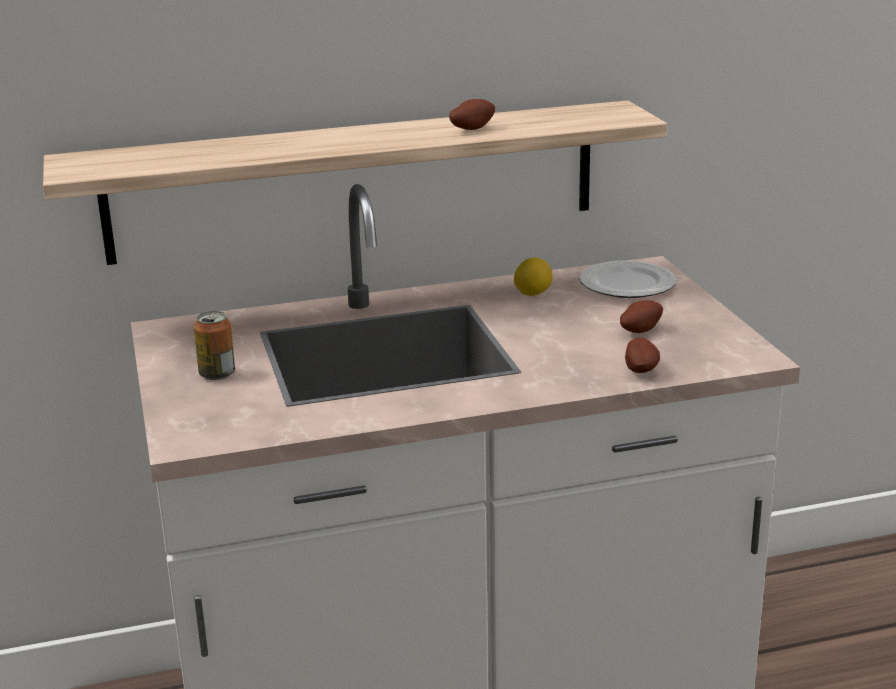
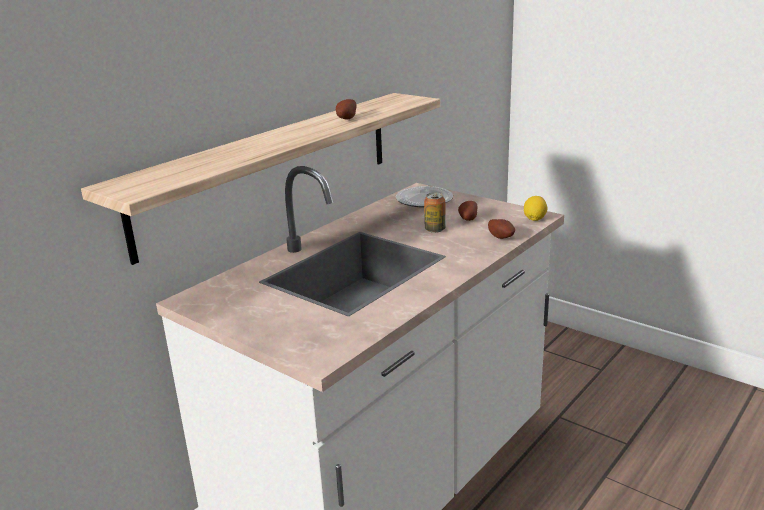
camera: 35 degrees left, 0 degrees up
can [194,311,235,380] -> can moved to [424,193,446,233]
lemon [514,258,553,296] -> lemon moved to [524,196,548,221]

